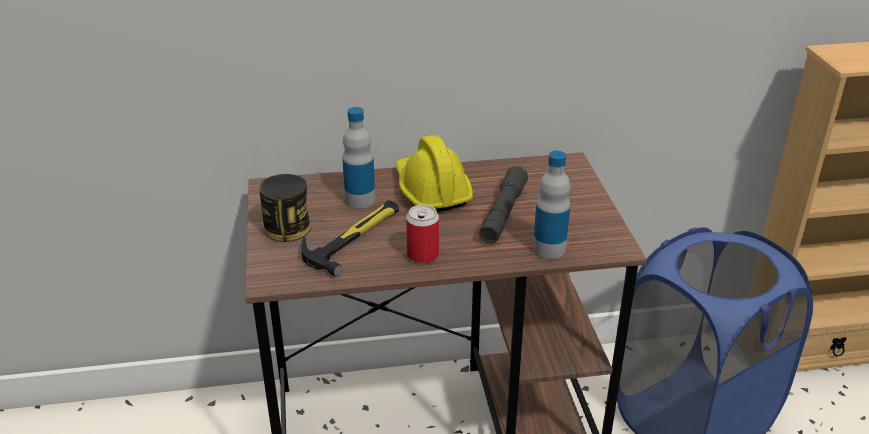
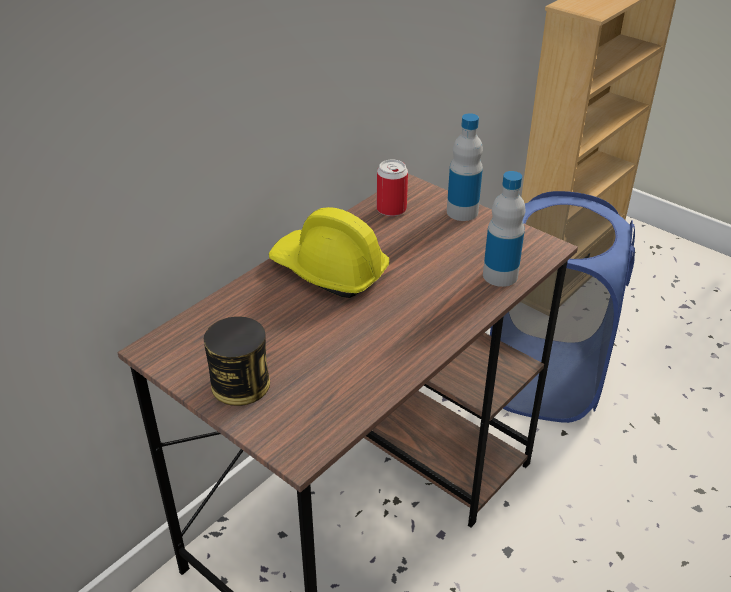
camera: 40 degrees left, 5 degrees up
hammer [301,200,399,276] -> none
bottle [342,107,375,208] -> bottle moved to [447,113,483,221]
can [406,204,439,263] -> can moved to [377,159,408,216]
grey flashlight [479,166,528,243] -> none

